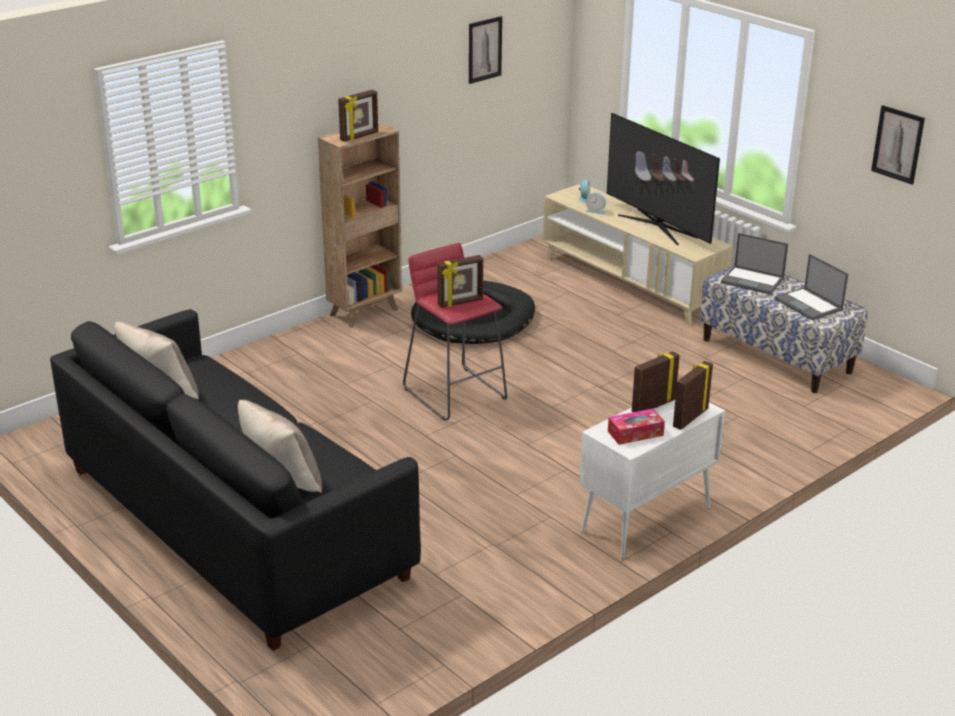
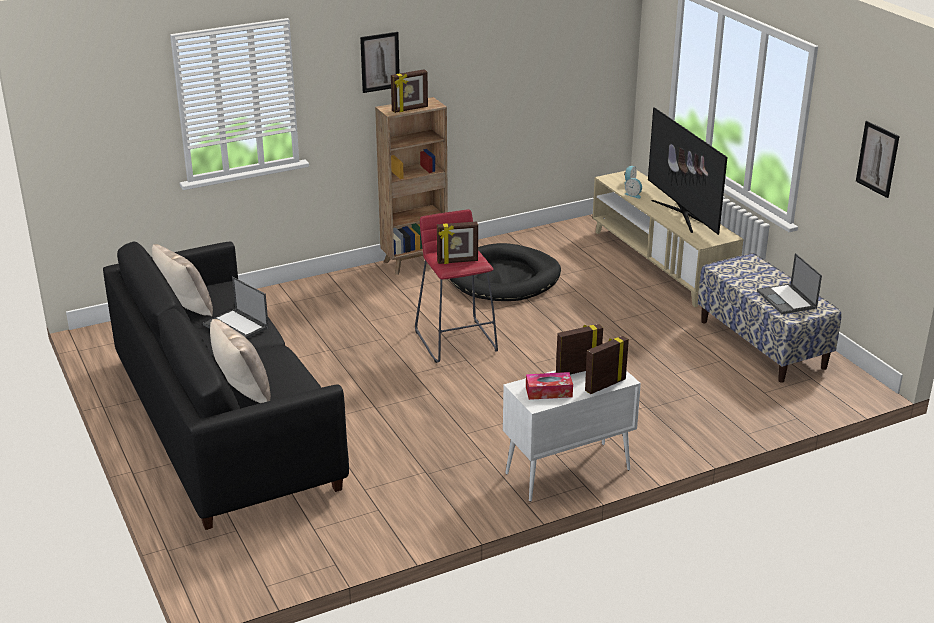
camera: 15 degrees right, 0 degrees up
picture [469,16,502,84] -> picture moved to [360,32,399,93]
laptop [721,233,788,295] -> laptop moved to [203,276,269,338]

